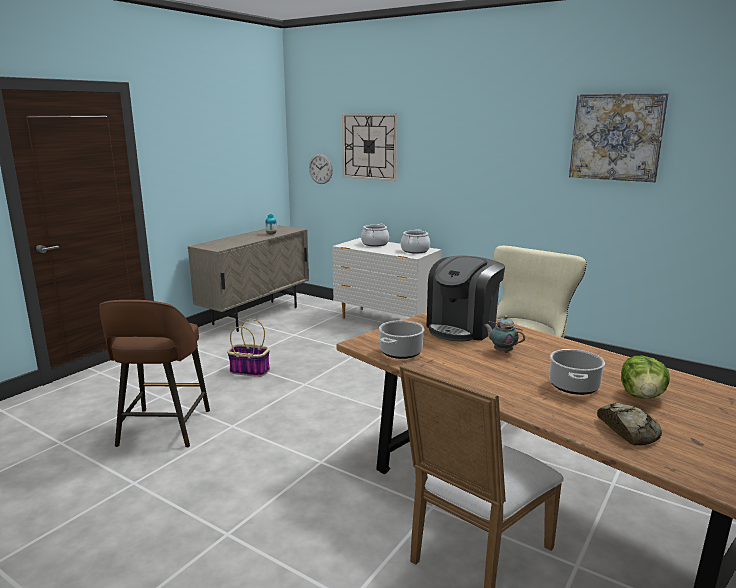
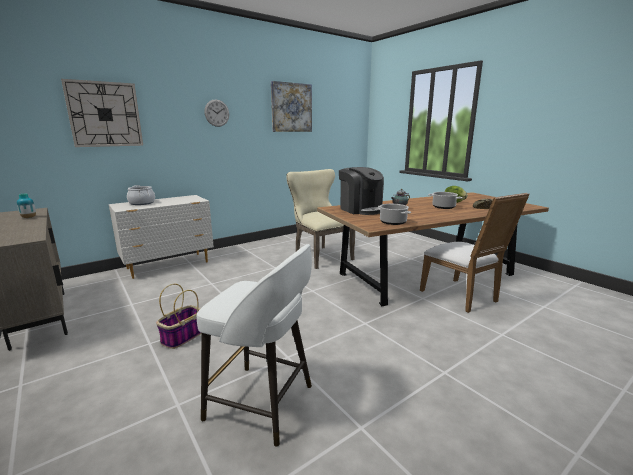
camera: 70 degrees left, 0 degrees up
brown stool [99,300,210,447] -> white stool [196,244,312,447]
wall clock [309,154,333,184] -> wall clock moved to [204,100,229,127]
cooking pot [401,229,430,254] -> none

